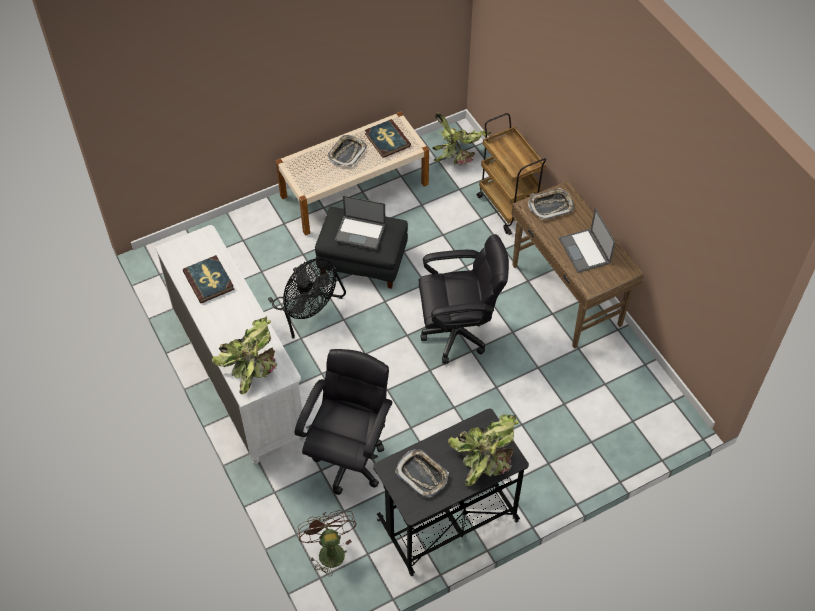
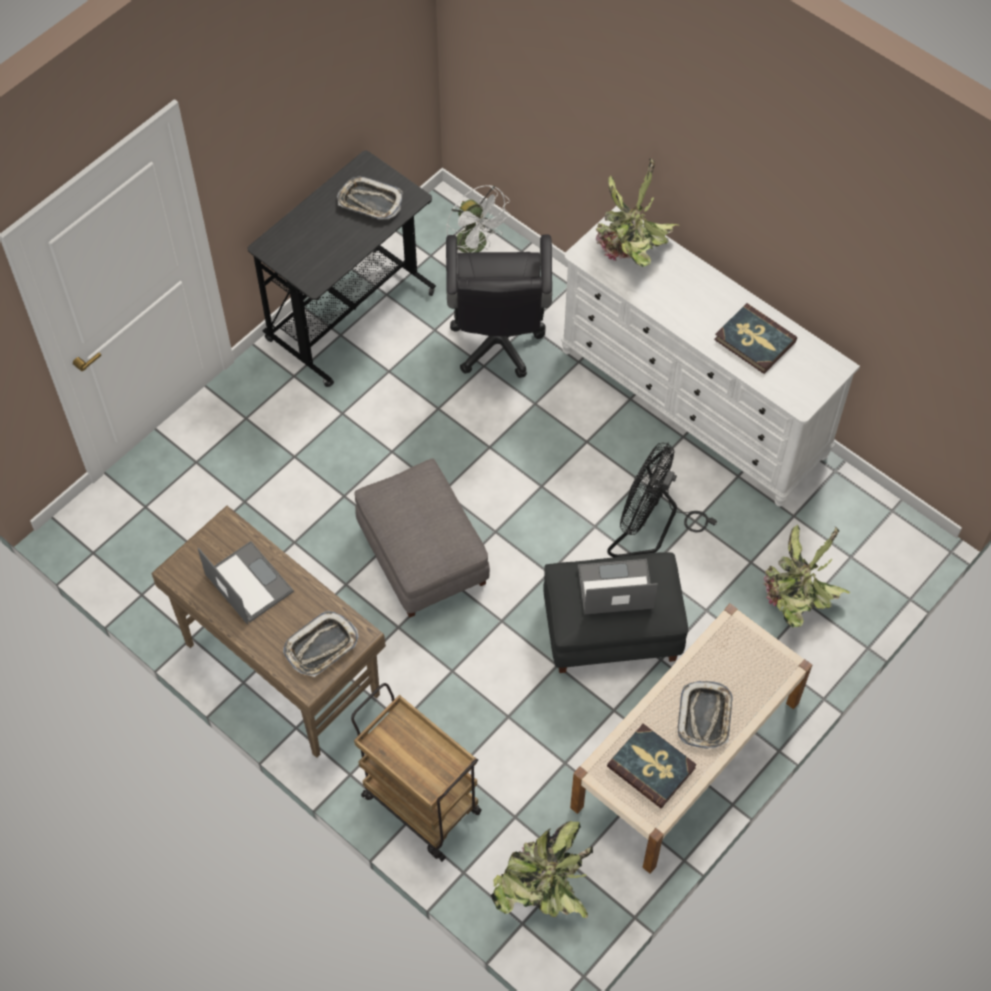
camera: 160 degrees right, 5 degrees up
brown fan [298,510,356,576] -> white fan [447,185,512,253]
black office chair [419,234,509,364] -> grey ottoman [354,458,490,618]
potted plant [448,414,519,486] -> potted plant moved to [763,525,850,627]

